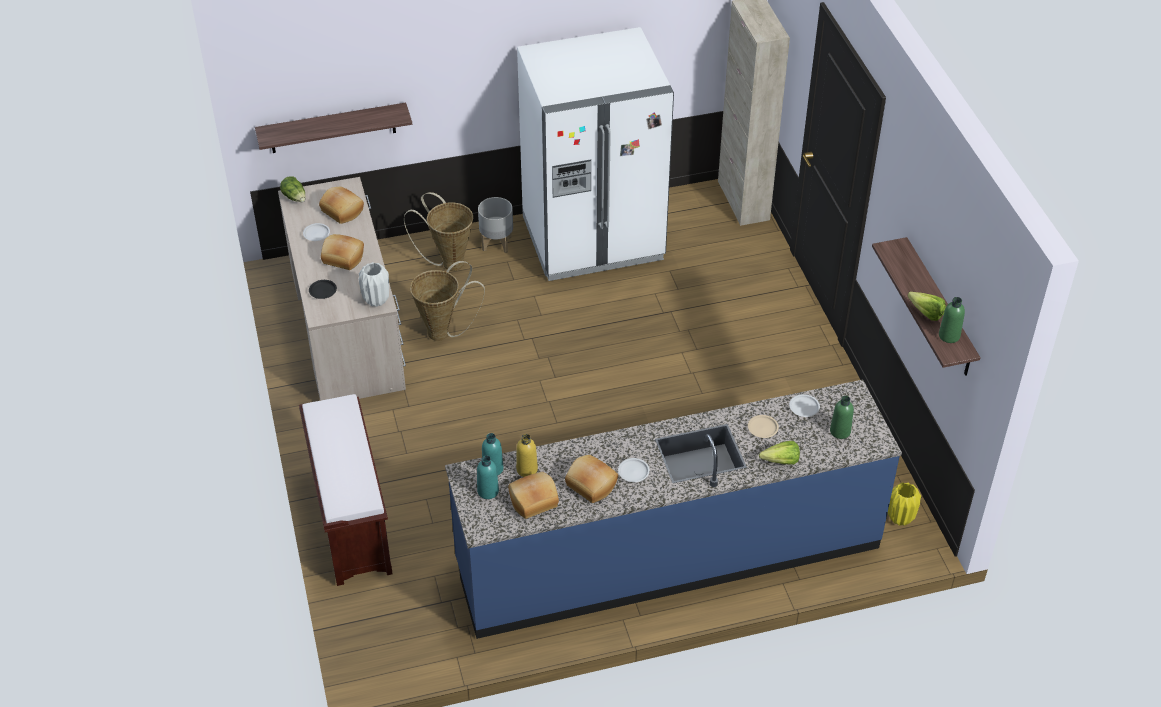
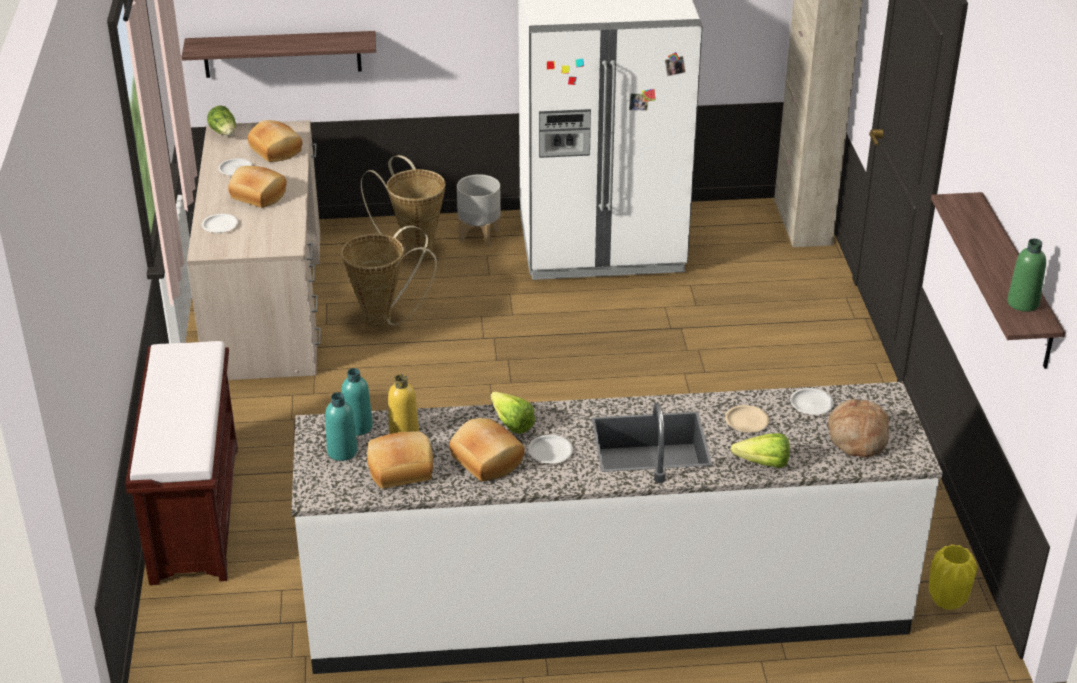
camera: 10 degrees right, 10 degrees down
black plate [309,280,337,299] -> white plate [202,214,238,233]
white vase [359,262,389,307] -> none
blue counter [445,380,902,639] -> white counter [291,382,943,674]
green bottle [830,396,854,439] -> bread [828,399,889,457]
lettuce [907,292,946,321] -> lettuce moved to [491,392,535,434]

